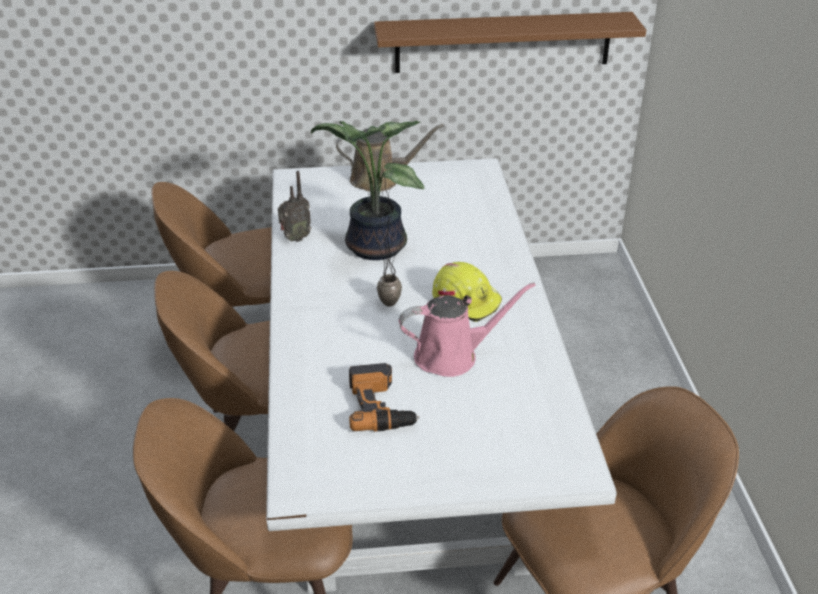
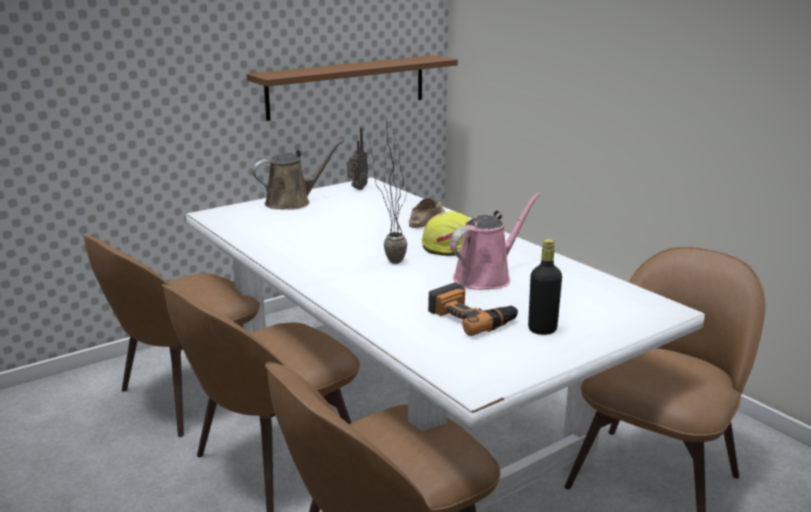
camera: 30 degrees left, 15 degrees down
radio [278,171,311,242] -> radio moved to [347,128,368,190]
potted plant [311,121,425,260] -> none
none -> beige shoe [409,198,445,228]
none -> black bottle [528,239,562,335]

